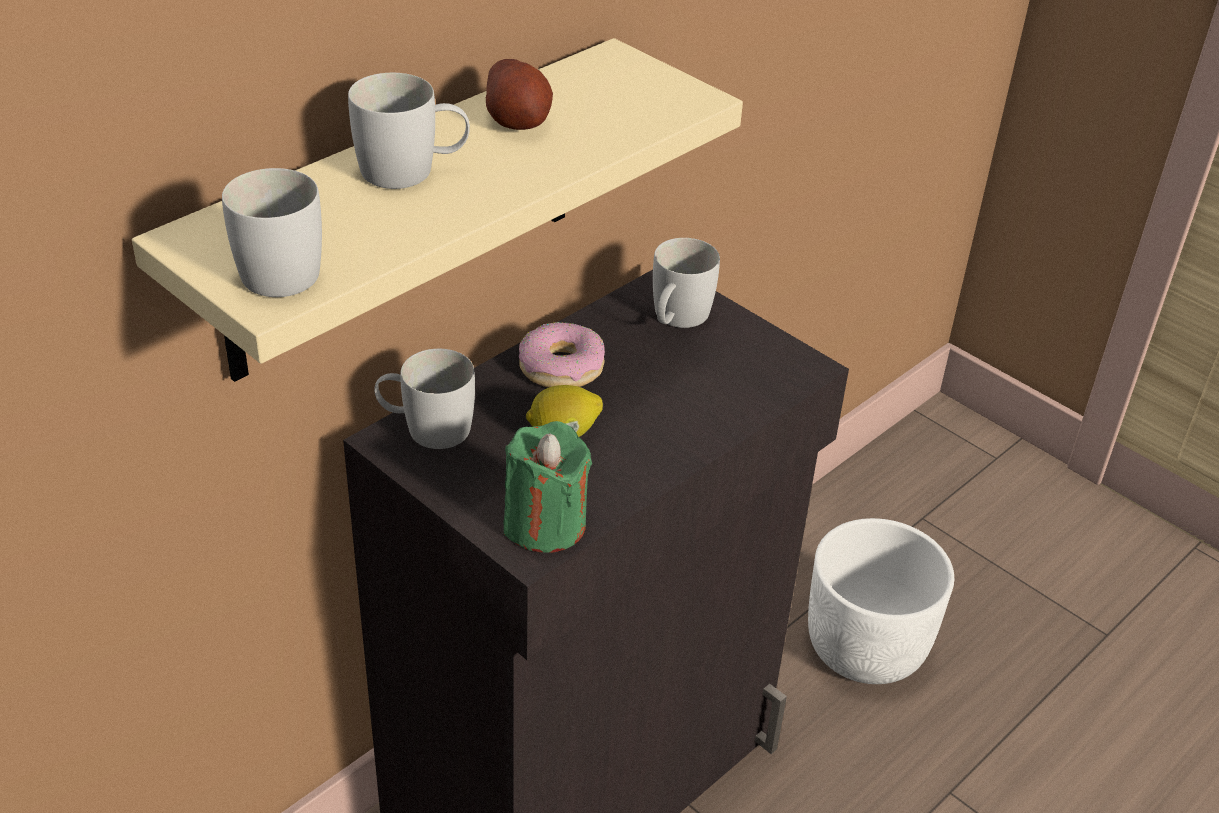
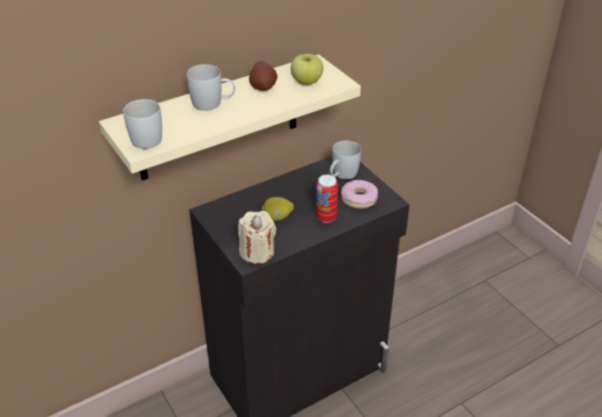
camera: 15 degrees right, 0 degrees up
white mug [374,349,475,449] -> none
green candle [504,421,592,553] -> beige candle [238,211,276,264]
donut [519,322,605,388] -> donut moved to [341,180,378,209]
white planter [808,518,954,684] -> none
none -> apple [291,54,323,85]
none -> can [316,175,338,223]

